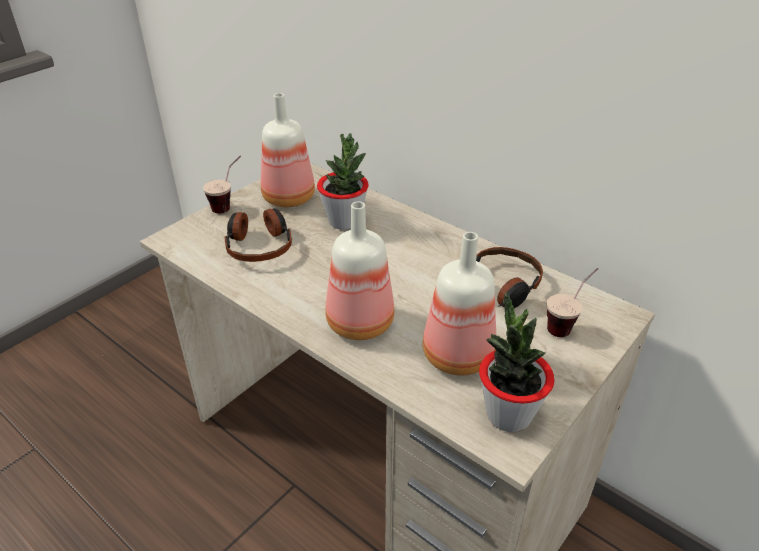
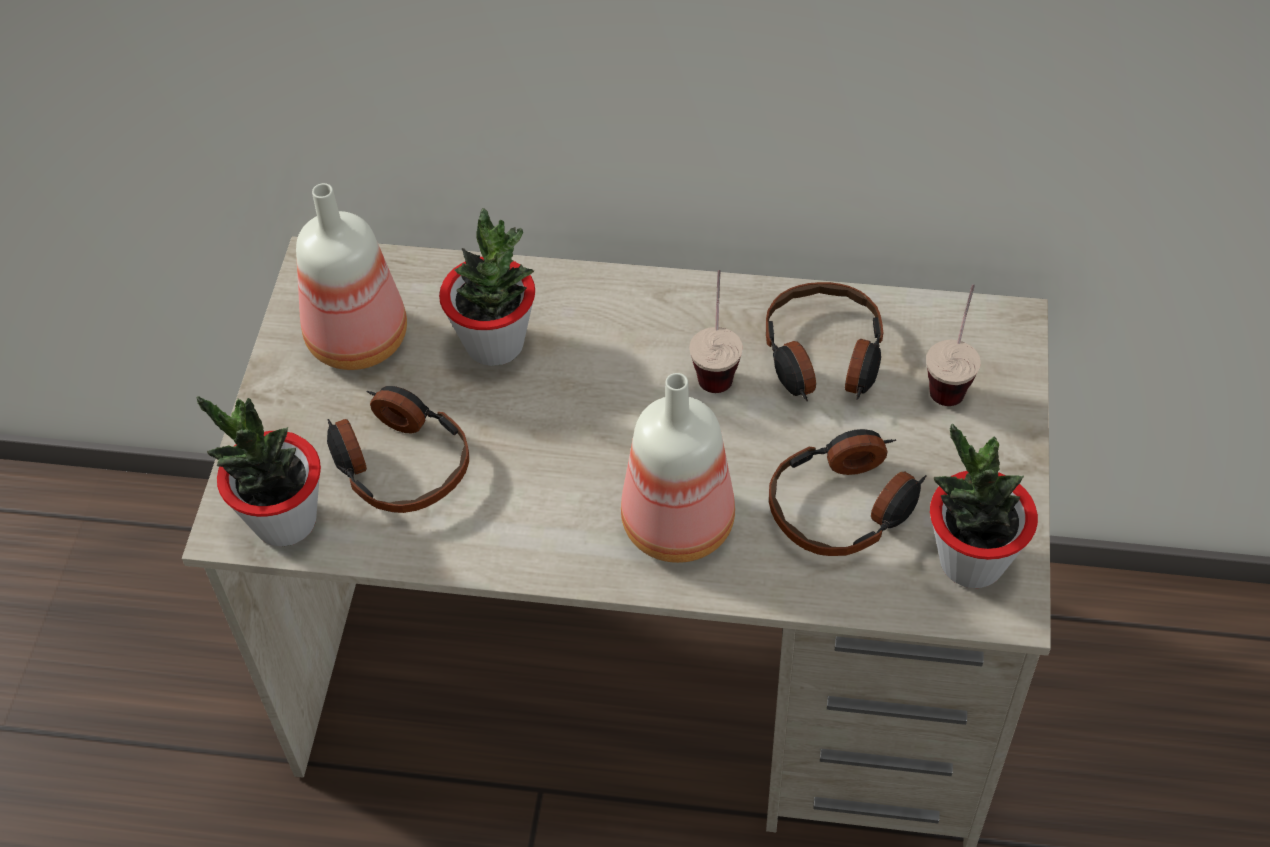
camera: 30 degrees left, 15 degrees up
cup [203,155,241,214] -> cup moved to [689,270,743,393]
bottle [423,232,496,375] -> headphones [769,429,927,556]
none -> potted plant [197,396,321,547]

